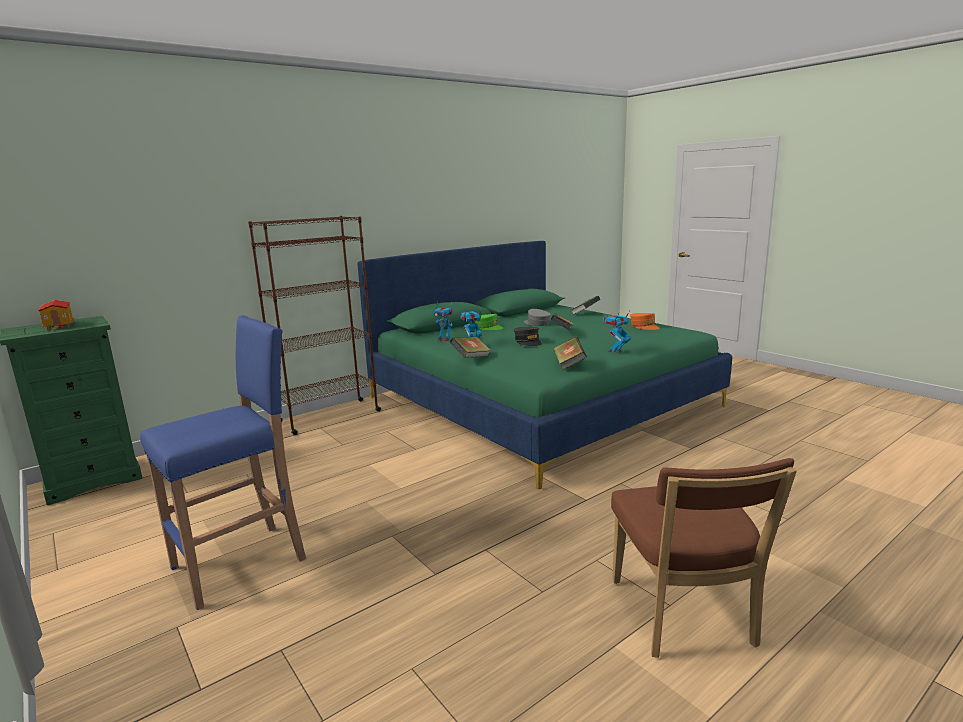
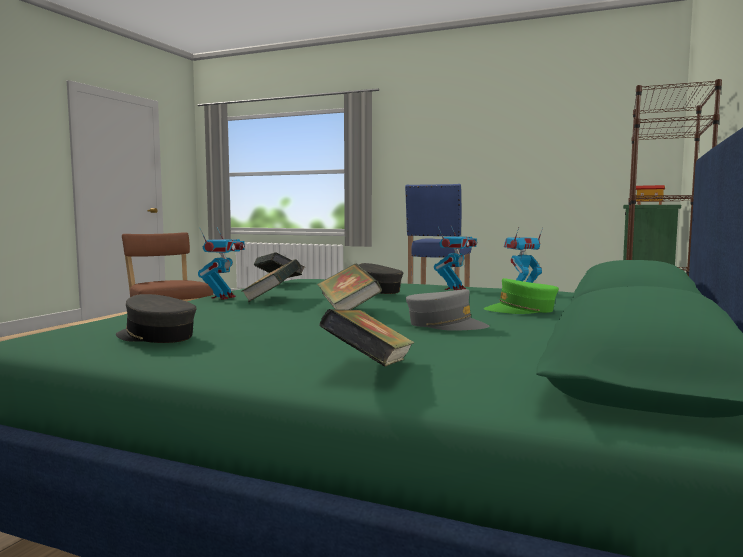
camera: 150 degrees right, 10 degrees down
book [450,337,491,358] -> book moved to [241,259,301,302]
orange cap [630,313,660,330] -> grey cap [116,294,196,343]

